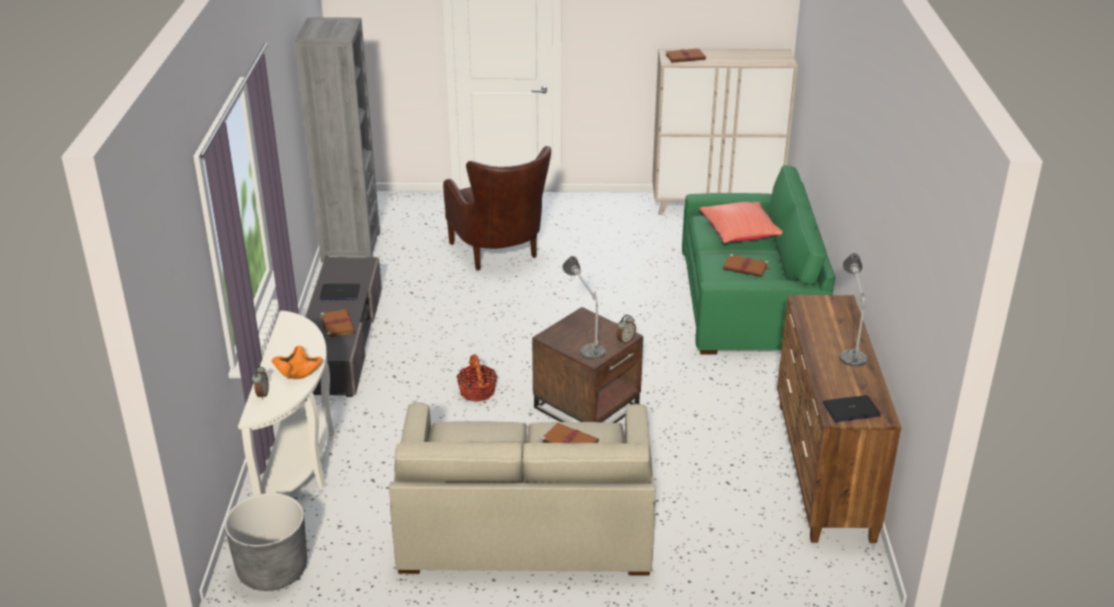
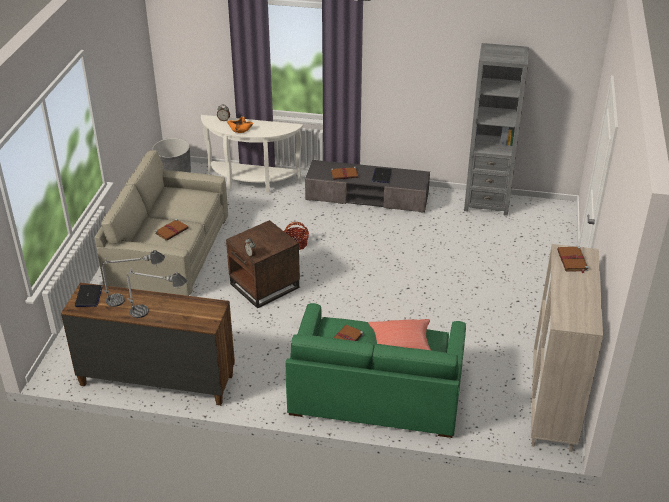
camera: 100 degrees right, 5 degrees up
brown armchair [443,146,551,271] -> none
table lamp [562,256,605,360] -> table lamp moved to [102,250,165,307]

